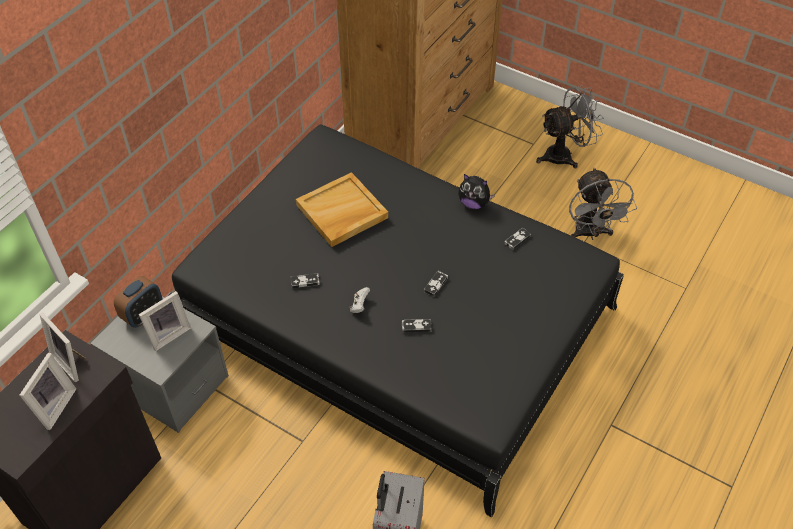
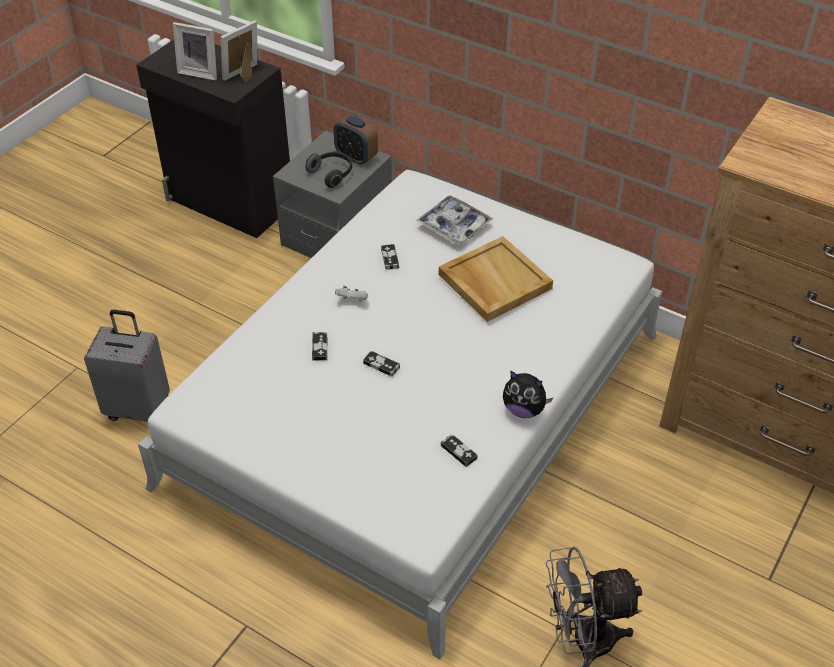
camera: 90 degrees right, 5 degrees down
picture frame [139,291,191,351] -> headphones [305,151,352,188]
black bed [165,125,624,517] -> white bed [138,170,662,659]
plush toy [458,174,495,209] -> plush toy turned 90 degrees counterclockwise [503,371,553,418]
grey fan [536,86,604,168] -> none
none -> tray [416,195,493,245]

